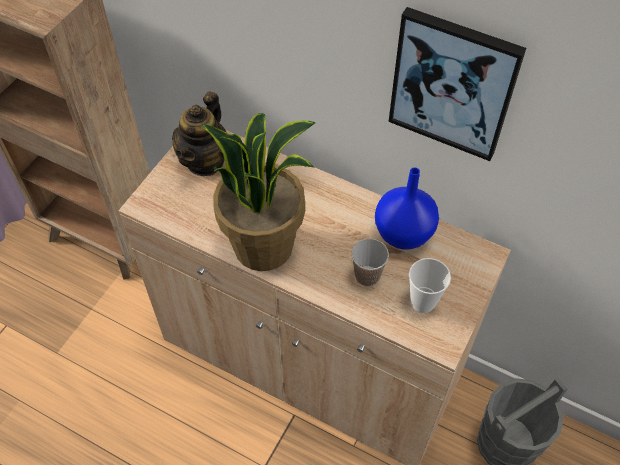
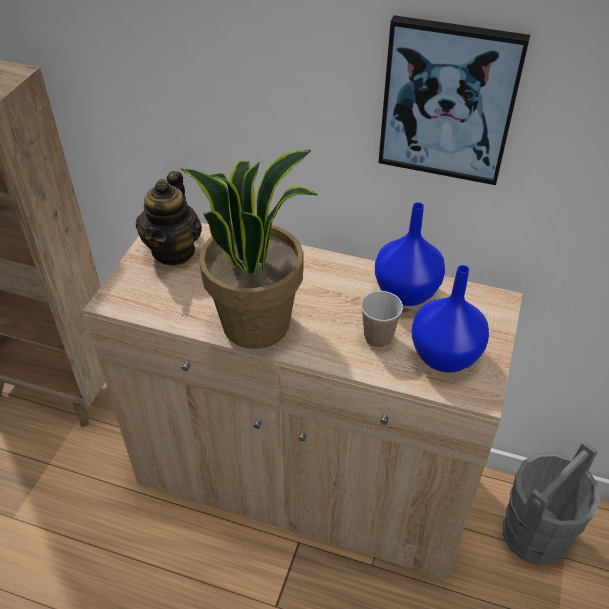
camera: 10 degrees left, 10 degrees down
cup [409,258,451,313] -> blue vase [411,265,489,373]

